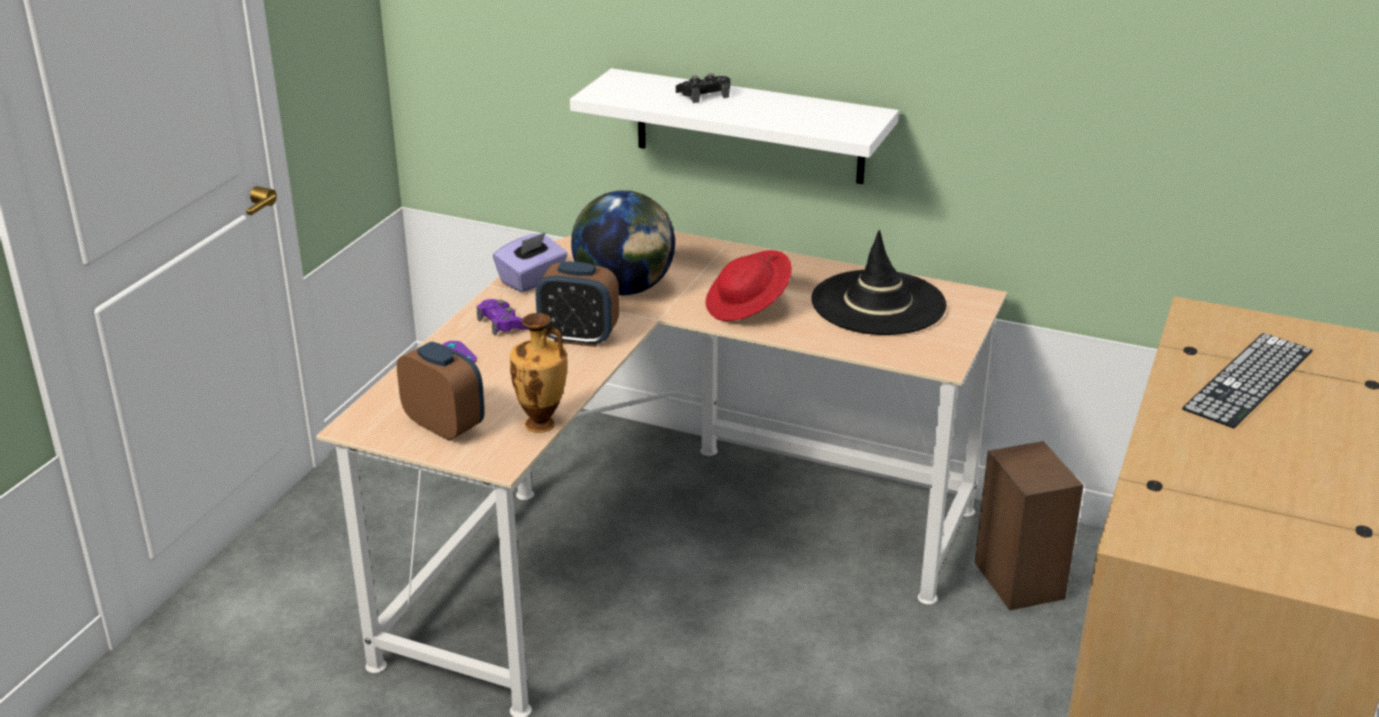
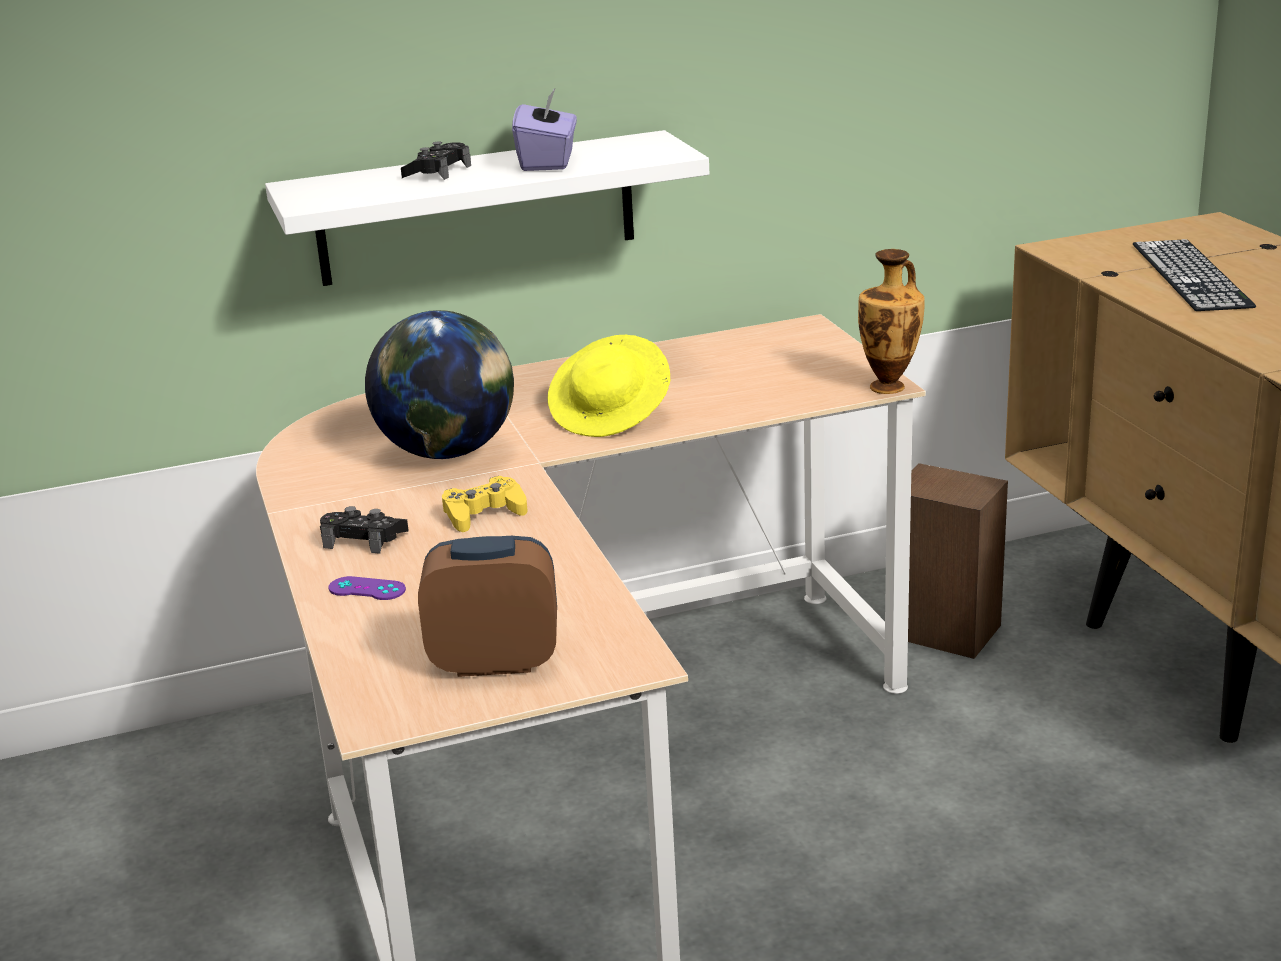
camera: 40 degrees left, 5 degrees down
purple game controller [477,299,528,336] -> black game controller [320,506,409,554]
purple tissue box [493,232,568,292] -> purple tissue box moved to [512,87,577,171]
vase [510,313,567,433] -> vase moved to [858,249,925,394]
alarm clock [536,262,619,347] -> yellow game controller [442,476,527,532]
red hat [705,250,792,321] -> yellow hat [547,335,670,437]
black hat [811,230,947,335] -> none

